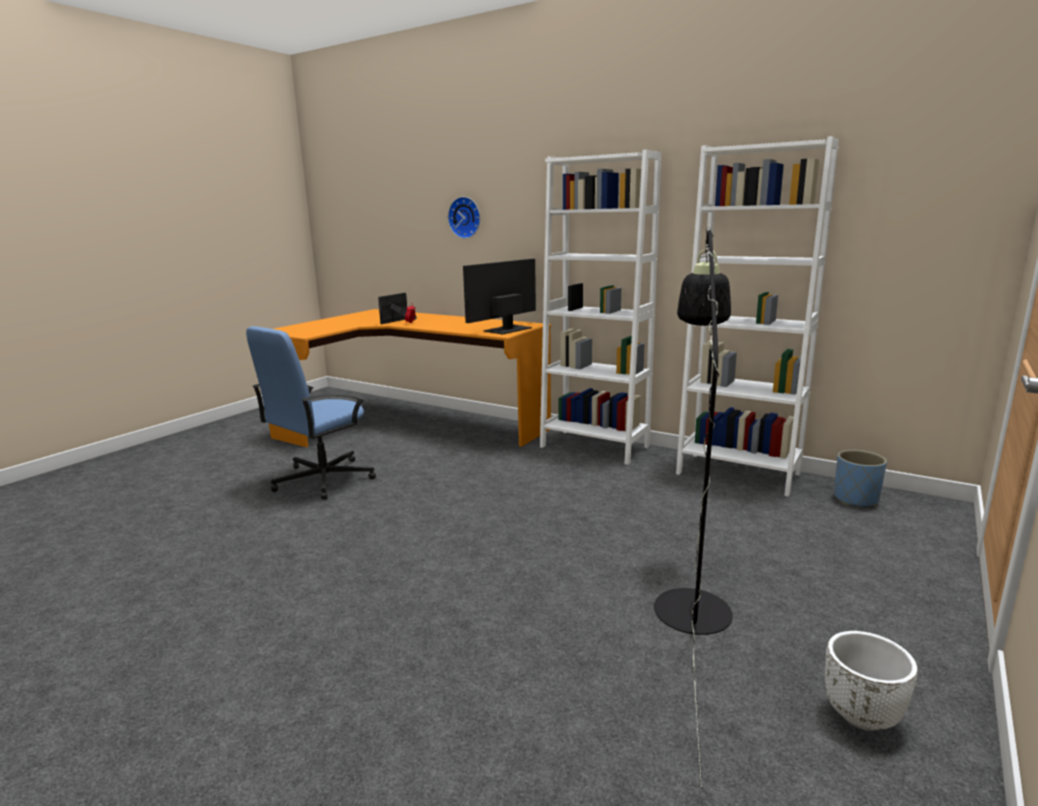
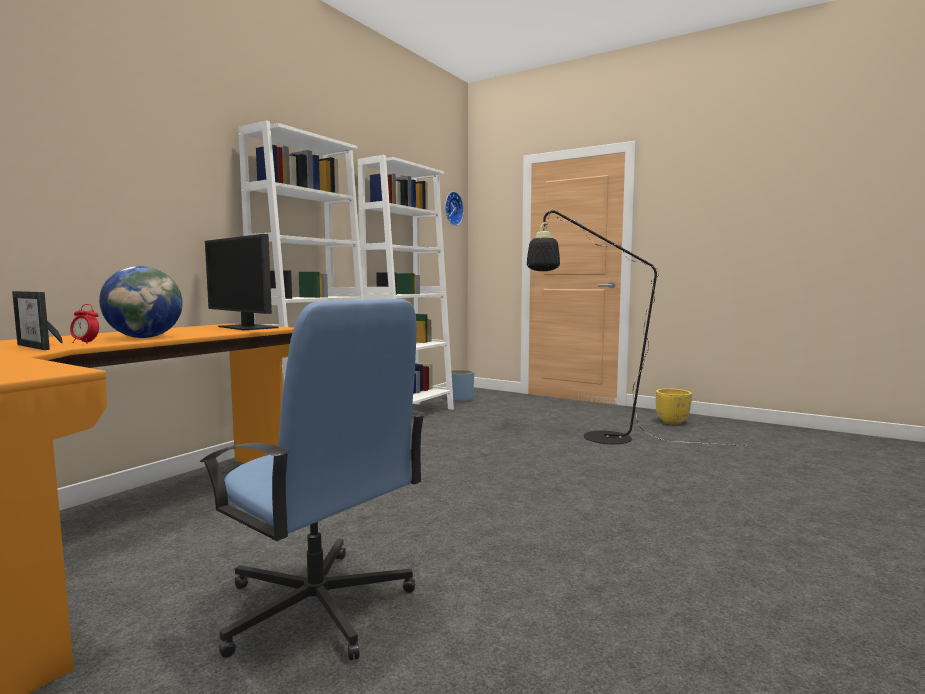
camera: 90 degrees left, 10 degrees down
wall clock [448,196,480,239] -> wall clock moved to [445,192,464,226]
white planter [825,631,918,731] -> yellow planter [655,389,692,425]
none -> globe [99,266,183,338]

